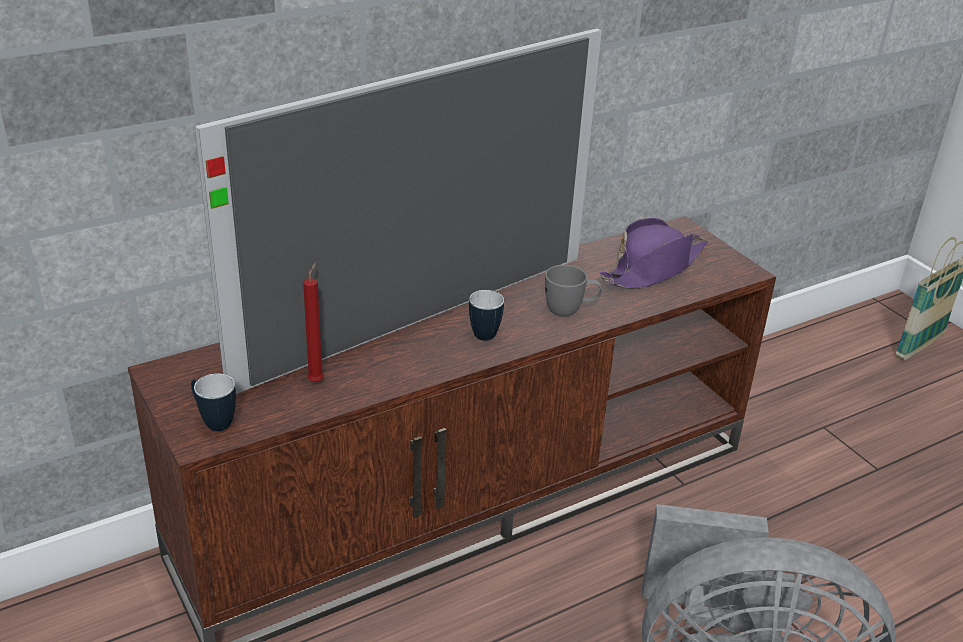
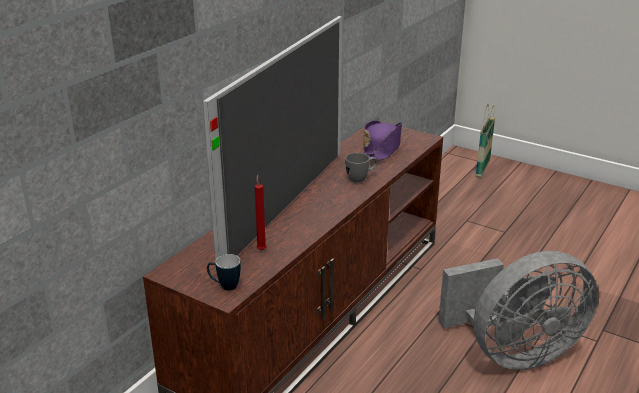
camera: 25 degrees left, 5 degrees down
mug [469,290,504,341] -> none

